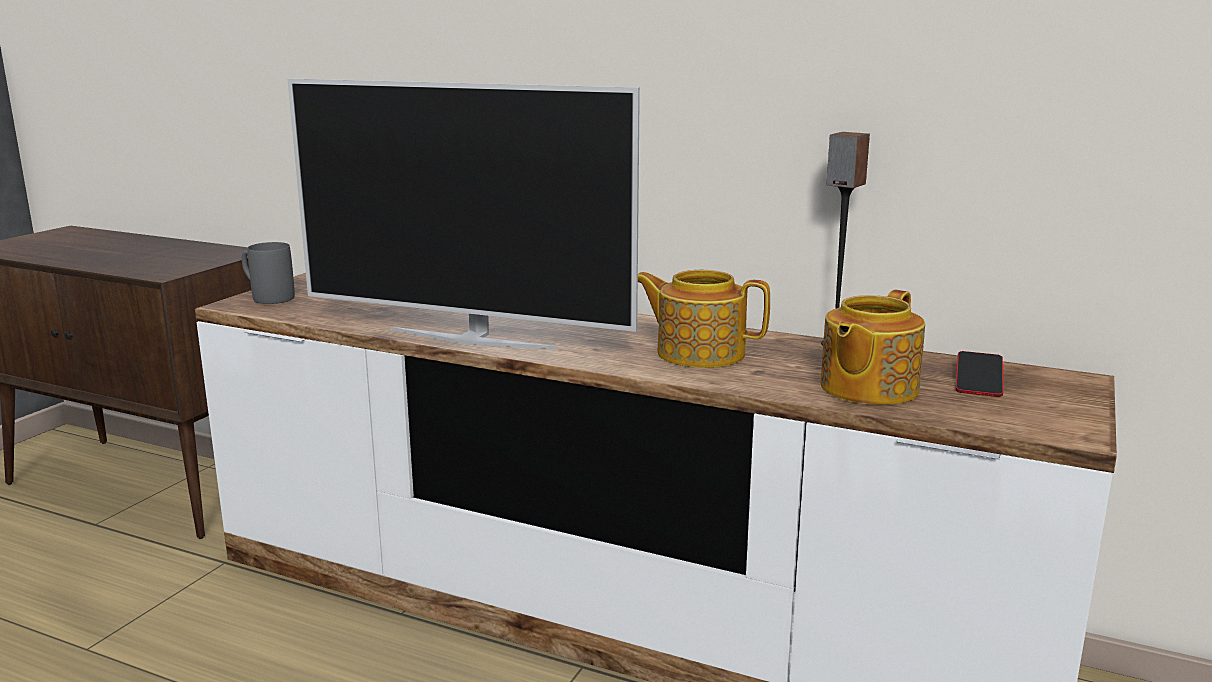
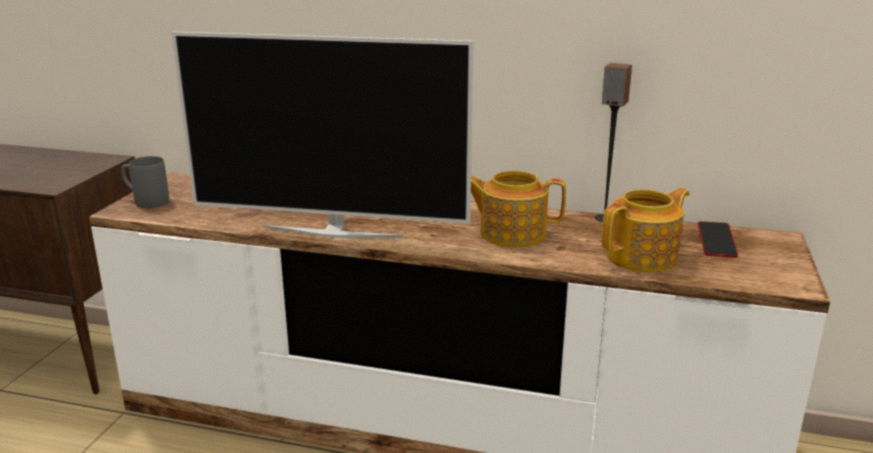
camera: 10 degrees left, 5 degrees up
teapot [820,290,925,405] -> teapot turned 150 degrees counterclockwise [602,188,690,272]

